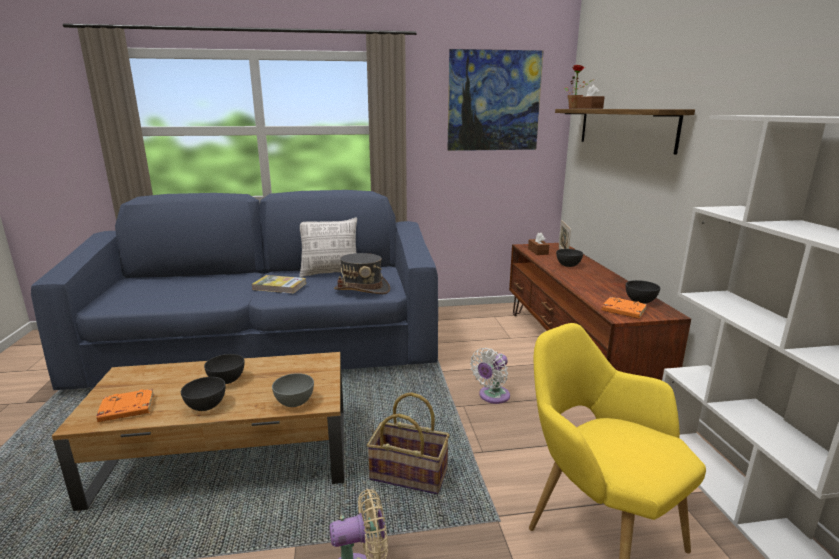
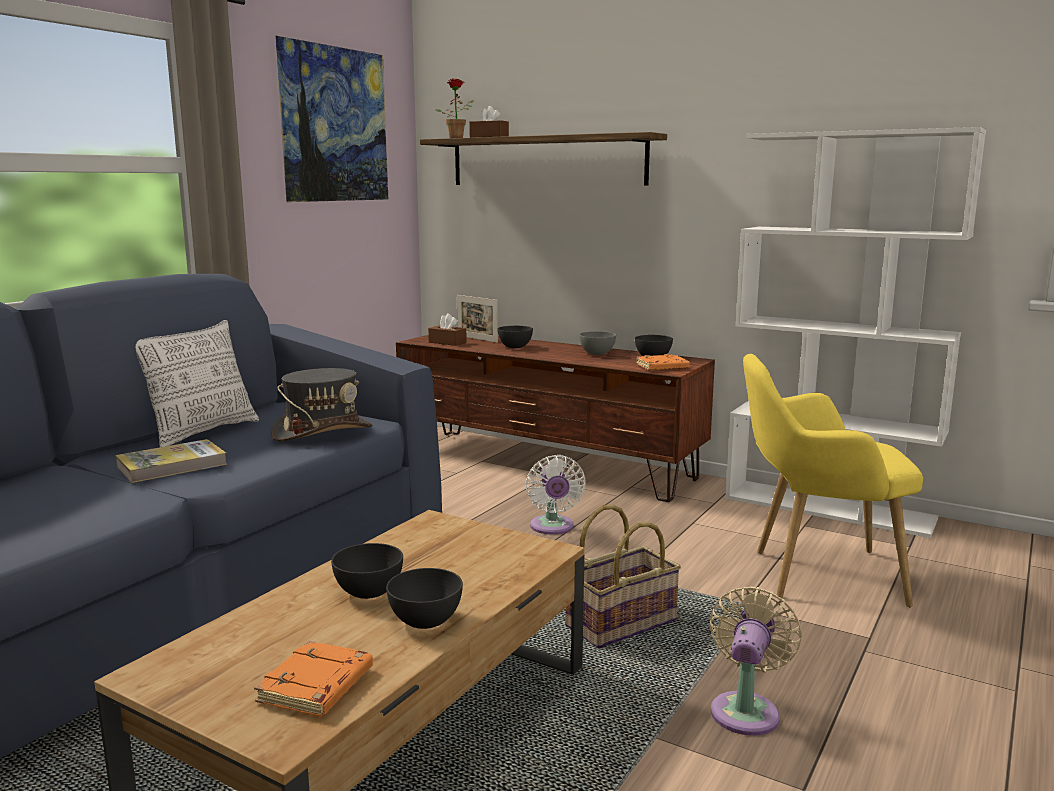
camera: 50 degrees left, 5 degrees down
grey bowl [272,373,314,407] -> grey bowl moved to [579,331,616,355]

